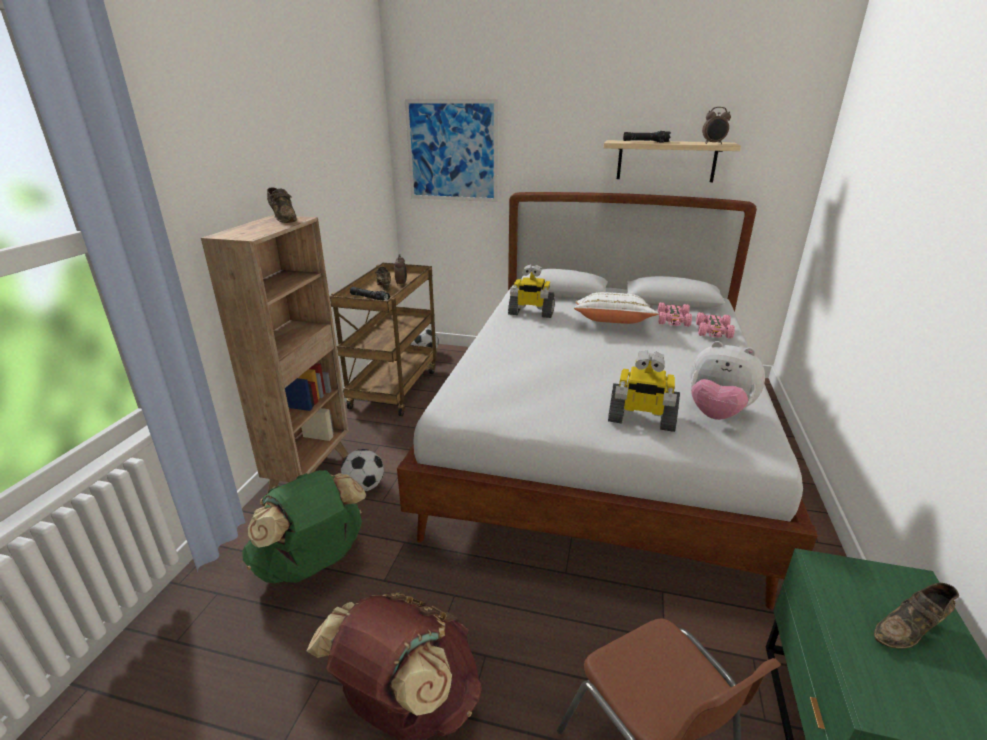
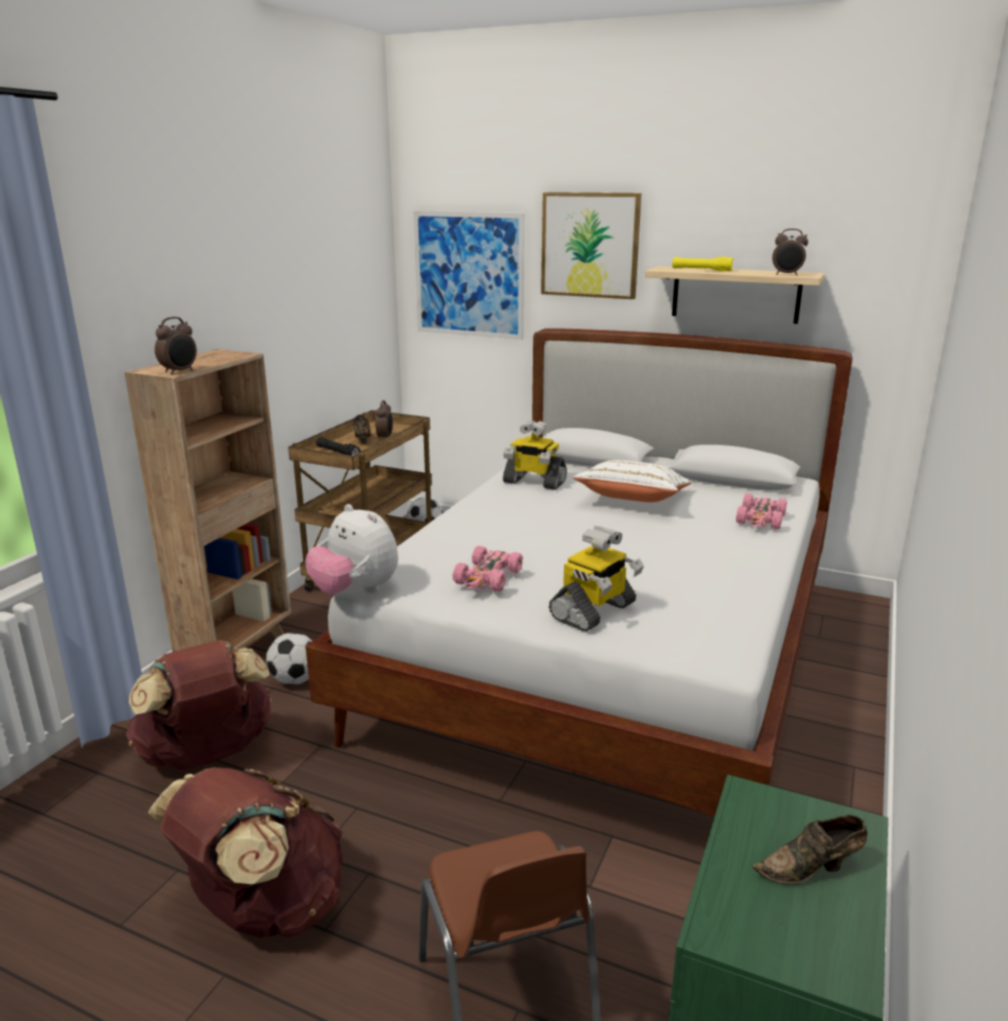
camera: 10 degrees right, 5 degrees down
green backpack [242,470,367,583] -> brown backpack [126,640,273,771]
brown shoe [267,187,297,223] -> none
toy robot [608,350,680,432] -> toy robot turned 75 degrees counterclockwise [549,526,644,632]
black flashlight [623,131,671,143] -> yellow flashlight [672,257,733,272]
pink toy car [658,302,692,327] -> pink toy car moved to [452,546,523,592]
plush toy [690,341,765,420] -> plush toy moved to [305,504,398,595]
none -> alarm clock [155,317,197,375]
none -> picture [541,192,642,299]

